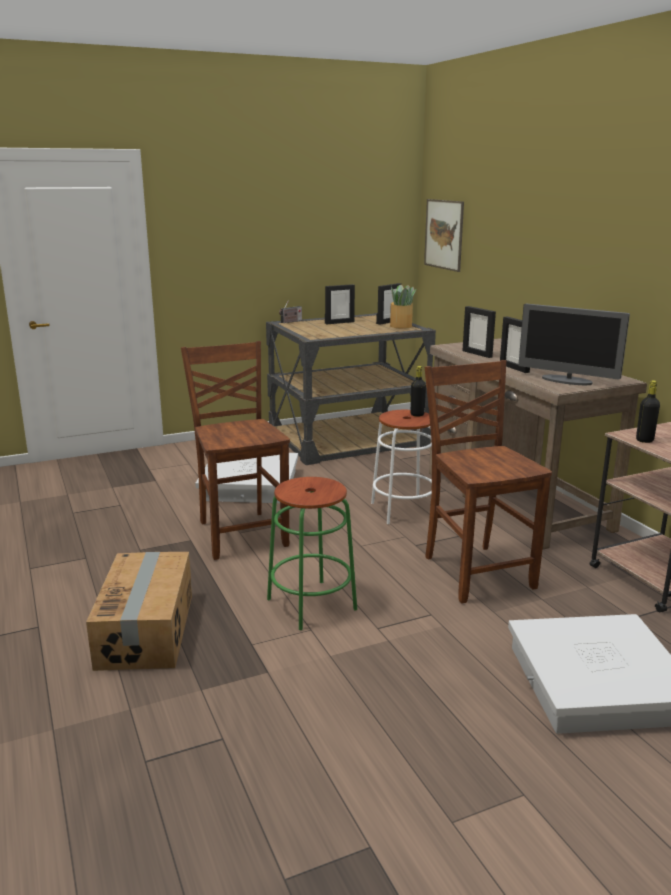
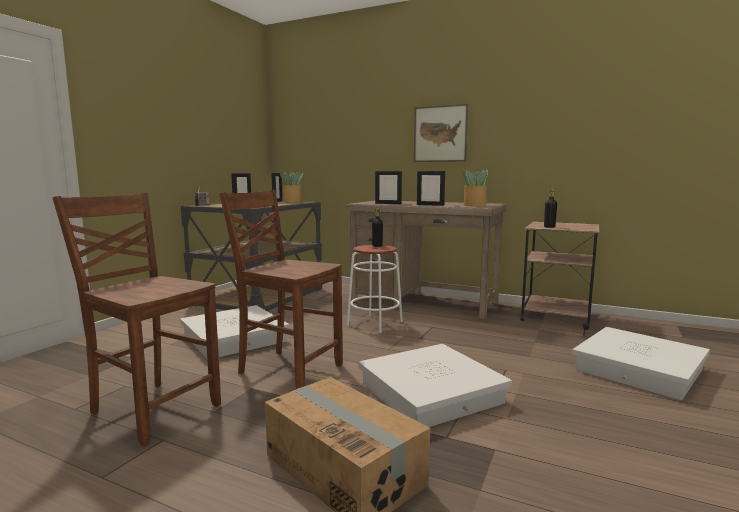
camera: 40 degrees left, 10 degrees down
green stool [267,477,357,630] -> white storage box [359,344,512,427]
picture [424,199,464,272] -> picture moved to [414,104,468,162]
brown chair [425,360,552,603] -> brown chair moved to [52,193,221,446]
monitor [518,304,630,385] -> potted plant [461,169,488,206]

